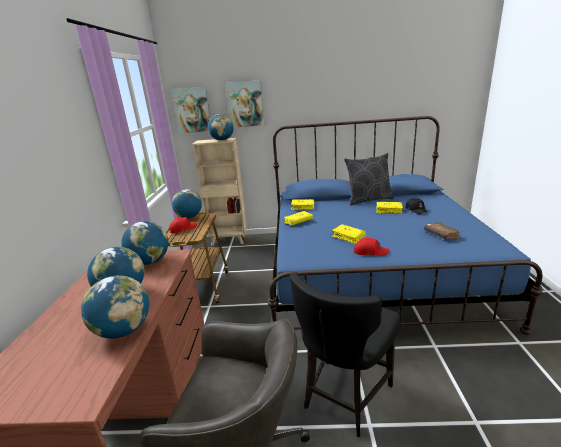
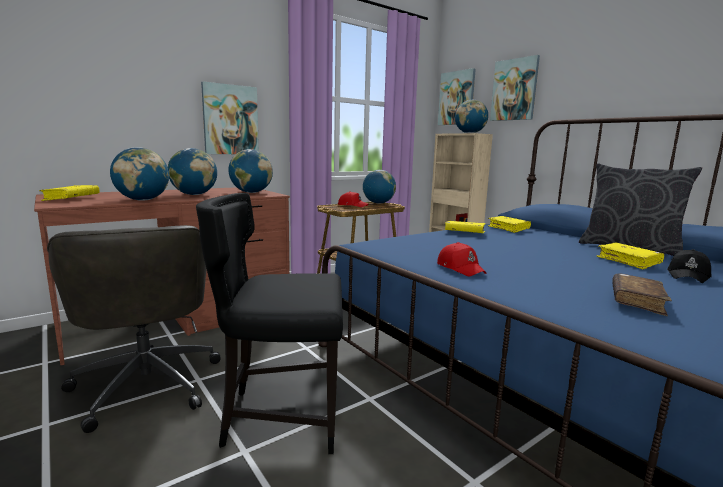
camera: 50 degrees right, 10 degrees down
yellow book [332,224,366,244] -> yellow book moved to [39,185,99,201]
none -> picture [201,81,259,154]

